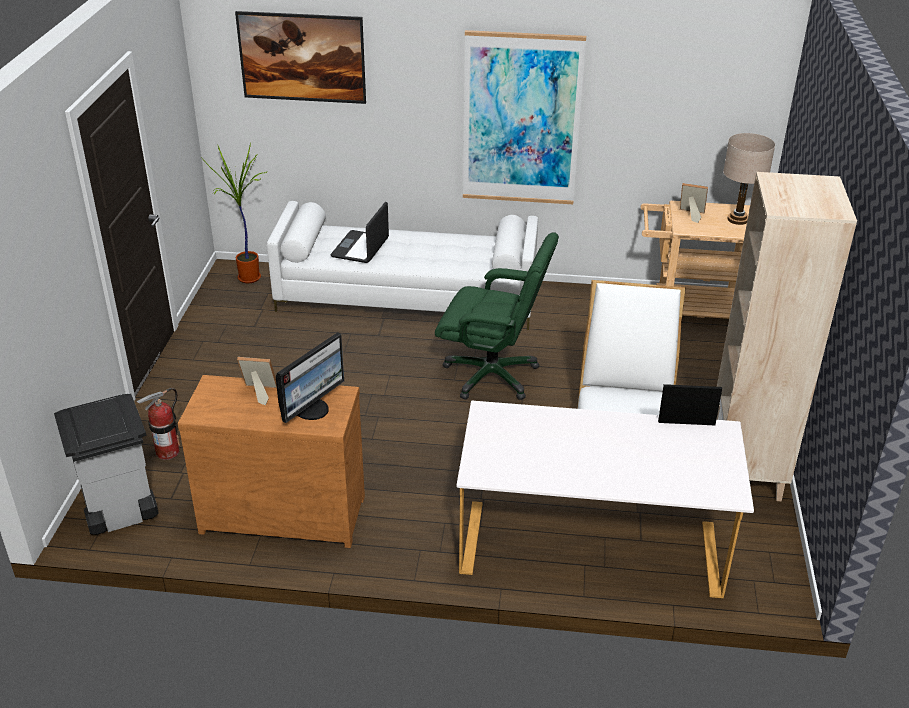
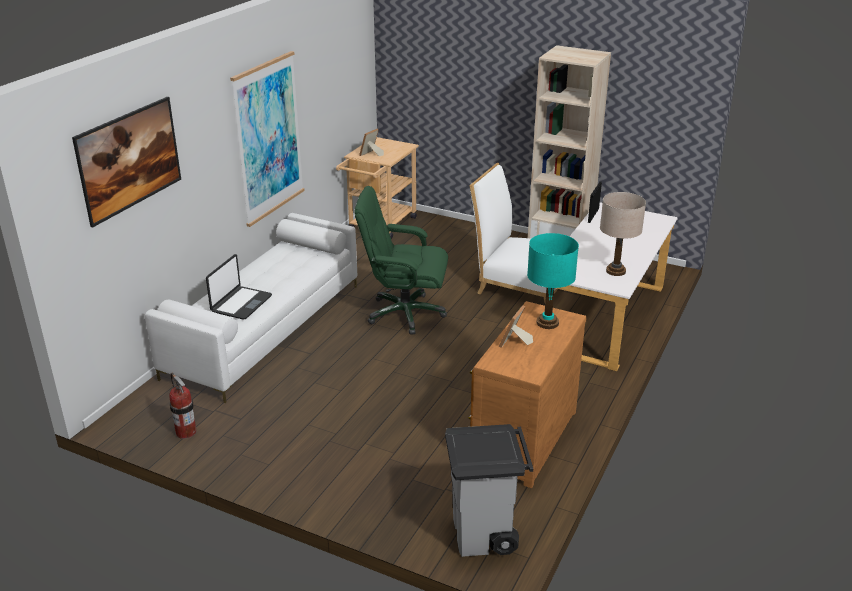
camera: 70 degrees left, 5 degrees down
fire extinguisher [136,388,180,460] -> fire extinguisher moved to [169,373,197,439]
potted plant [201,143,267,283] -> none
monitor [276,332,344,423] -> turquoise table lamp [527,233,579,329]
laptop [331,202,389,263] -> laptop turned 105 degrees counterclockwise [206,254,272,320]
green office chair [435,232,559,400] -> green office chair turned 120 degrees counterclockwise [354,186,448,335]
beige table lamp [723,133,775,225] -> beige table lamp moved to [600,192,646,276]

